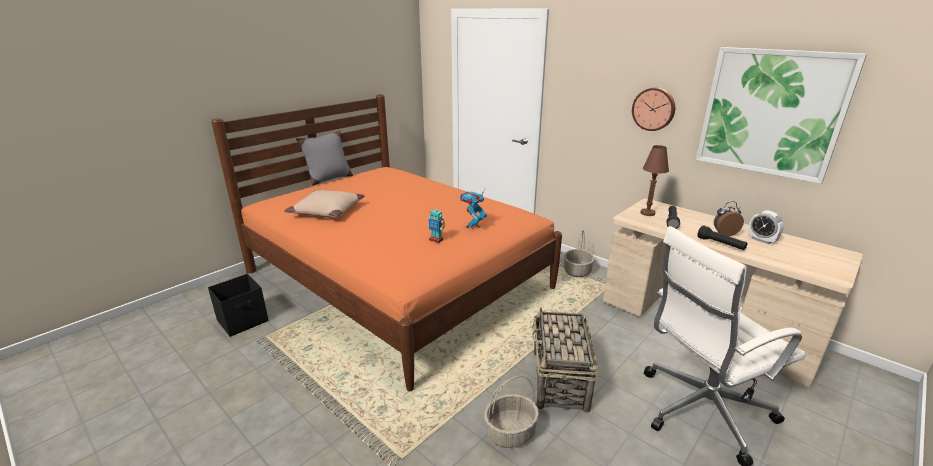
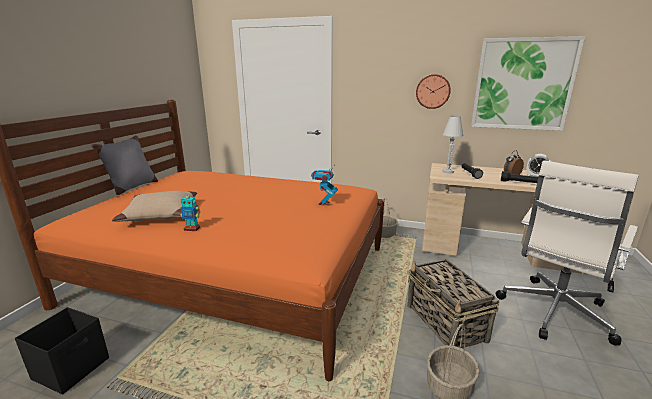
camera: 25 degrees left, 5 degrees down
toy robot [428,206,445,243] -> toy robot moved to [180,193,201,231]
brown table lamp [640,145,669,216] -> white table lamp [443,116,463,173]

